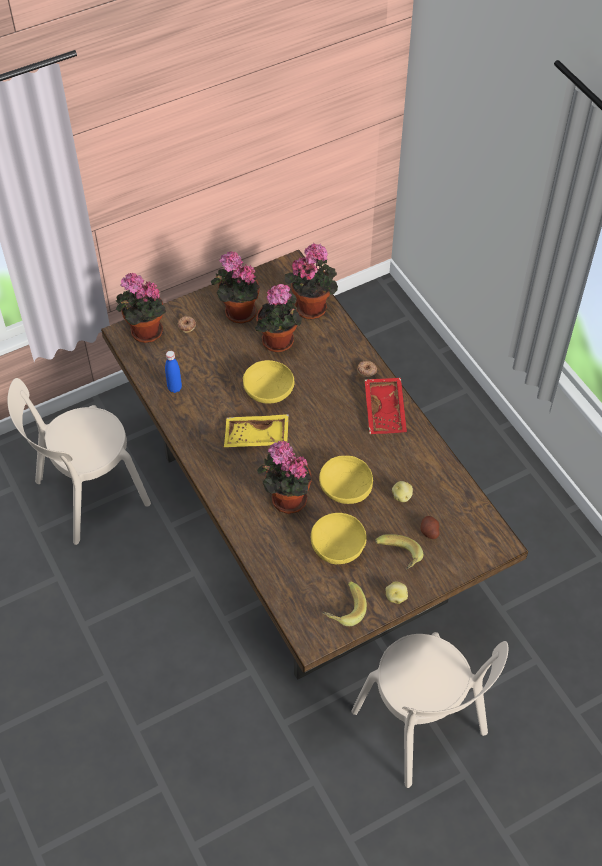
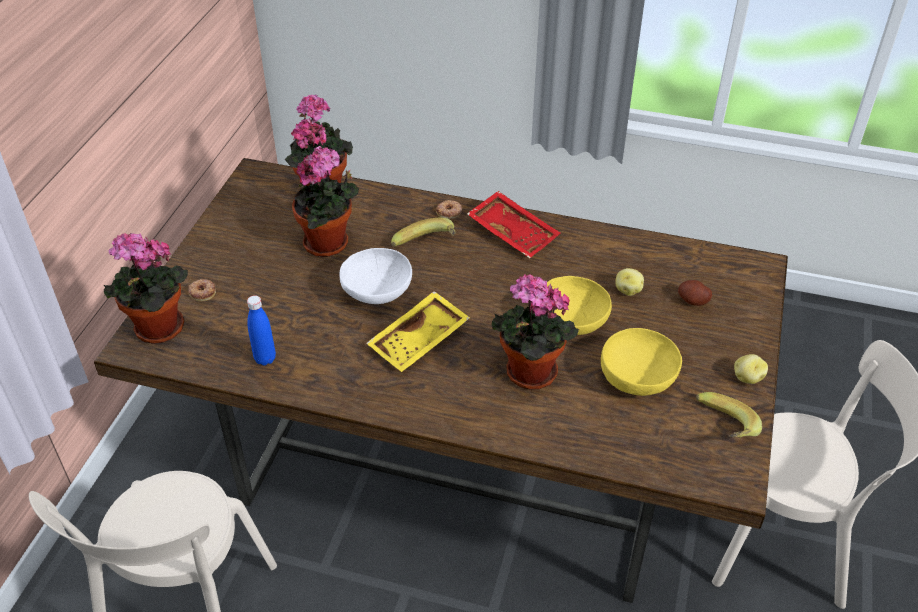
camera: 45 degrees left, 10 degrees down
potted plant [211,251,260,324] -> none
yellow bowl [243,360,295,404] -> white bowl [340,248,412,304]
banana [375,534,423,569] -> banana moved to [391,218,456,247]

